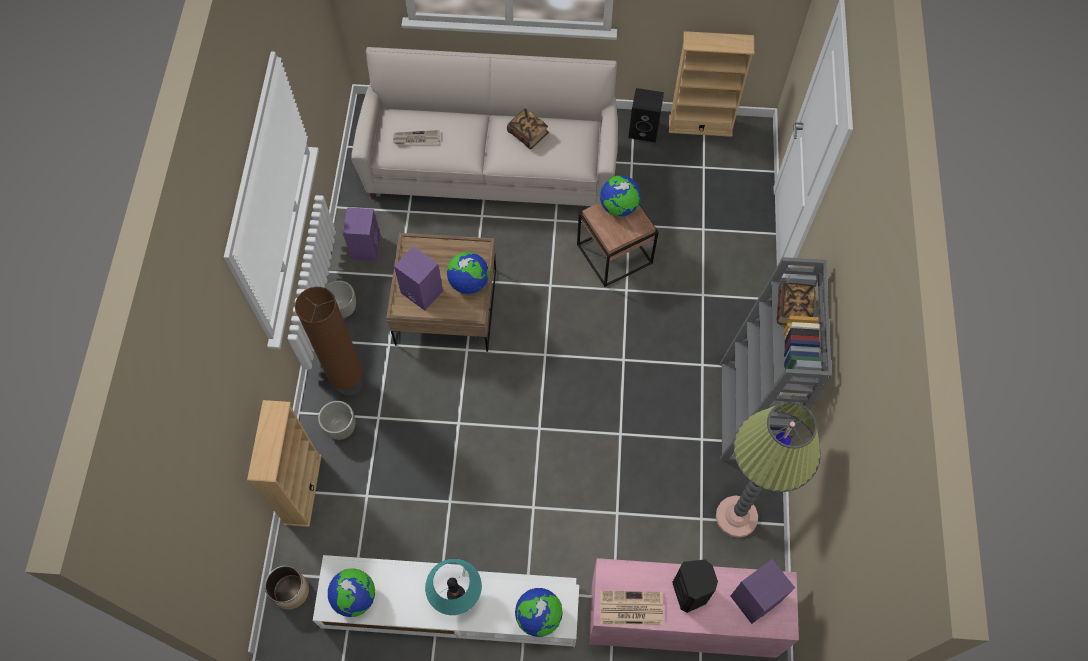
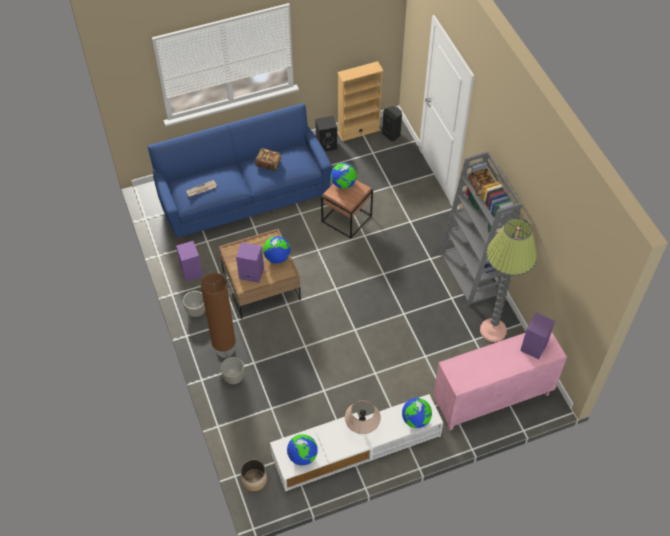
camera: 25 degrees left, 10 degrees down
beige bookcase [247,400,322,527] -> none
beige sofa [351,47,618,206] -> blue sofa [148,103,332,243]
turquoise table lamp [425,559,482,615] -> beige table lamp [345,400,381,434]
newspaper [600,591,663,625] -> none
black speaker [672,559,718,613] -> black speaker moved to [382,106,402,141]

